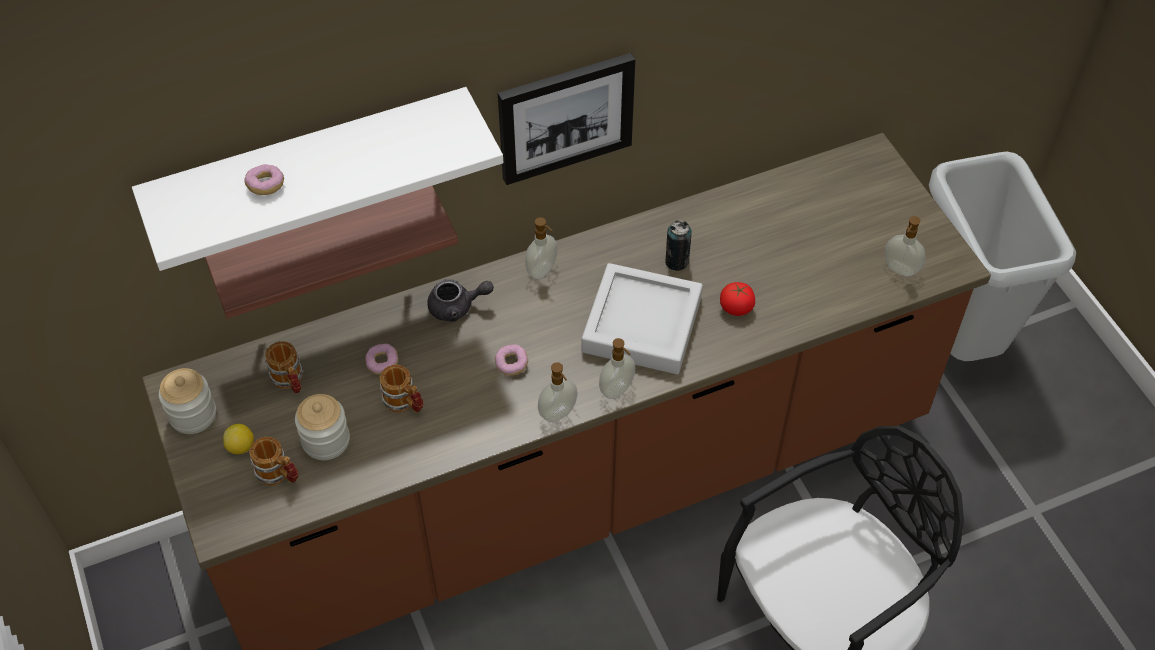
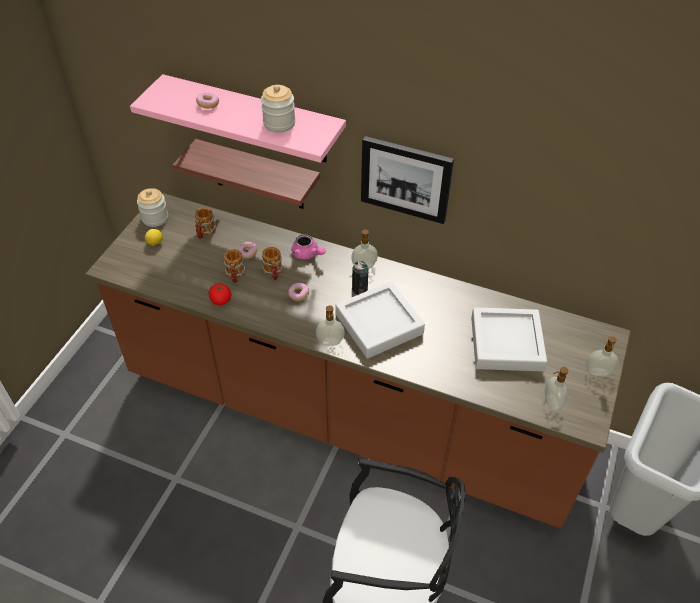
camera: 45 degrees right, 5 degrees down
white shelf [132,87,503,271] -> pink shelf [130,74,346,163]
mug [249,437,298,486] -> mug moved to [262,247,283,280]
jar [295,394,350,460] -> jar moved to [261,85,295,133]
grey teapot [427,279,494,322] -> pink teapot [291,234,326,259]
soap dispenser [538,362,578,422] -> soap dispenser moved to [586,336,619,377]
can [665,220,692,271] -> can moved to [352,261,368,295]
tomato [720,282,755,316] -> tomato moved to [208,283,231,306]
none -> grey tray [471,307,547,372]

